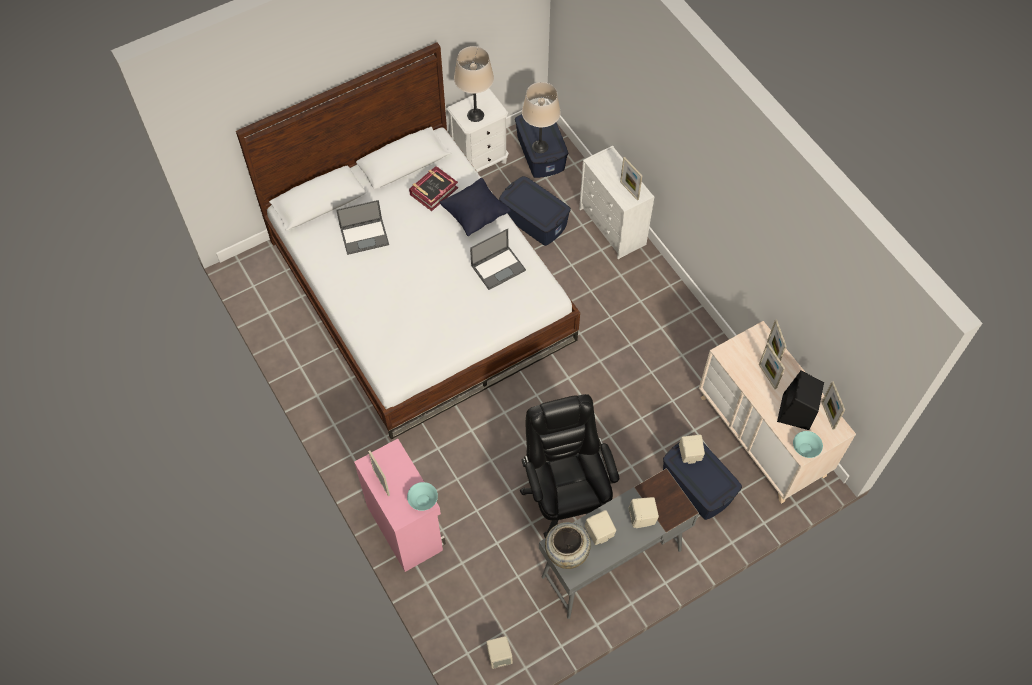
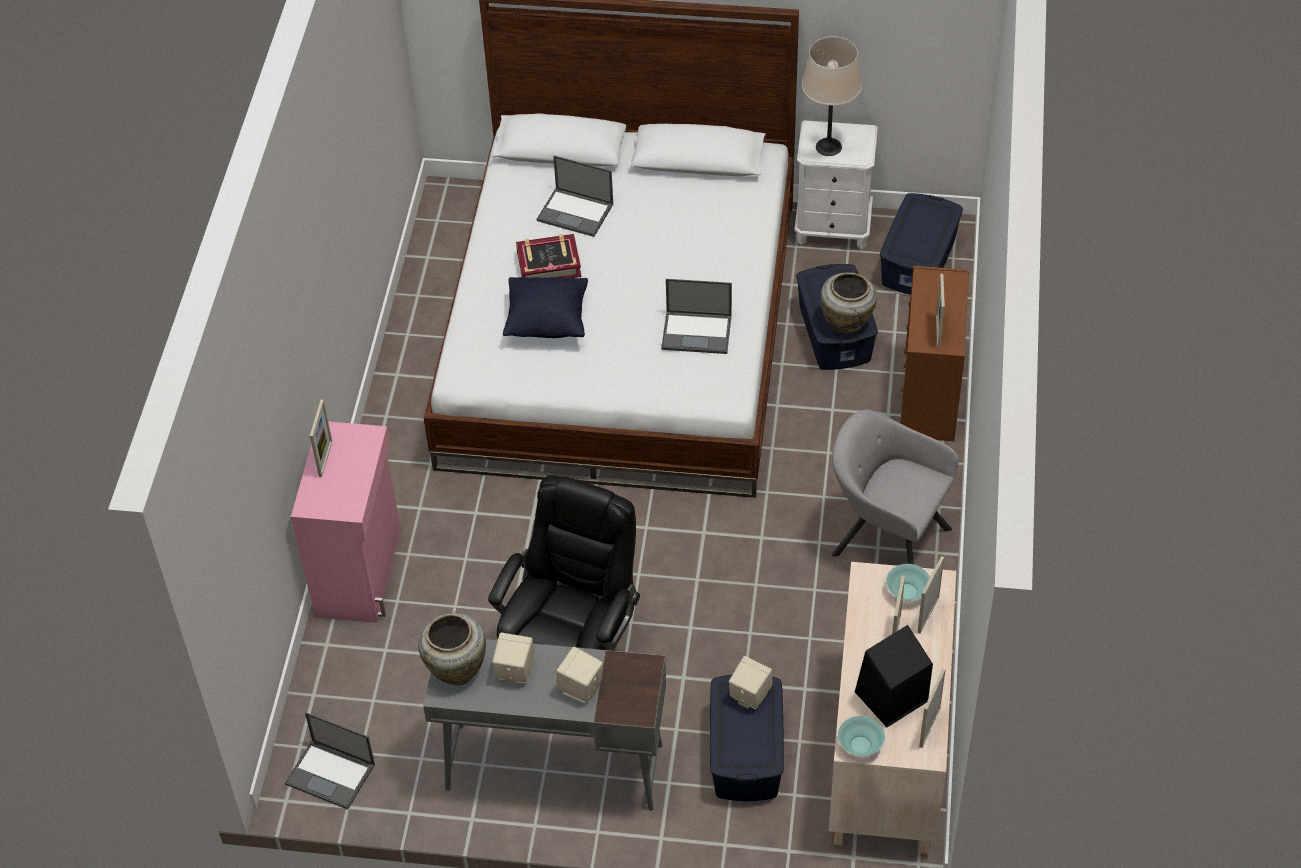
camera: 40 degrees right, 10 degrees down
turquoise bowl [407,482,438,511] -> turquoise bowl moved to [886,564,930,600]
book [409,166,458,211] -> book moved to [516,234,581,278]
black pillow [440,178,511,236] -> black pillow moved to [503,277,588,338]
beige speaker [486,636,513,669] -> laptop [285,712,375,809]
beige table lamp [522,82,561,153] -> none
white dresser [579,146,655,259] -> brown dresser [900,266,969,441]
none -> beige vase [820,272,877,333]
none -> grey armchair [831,410,959,564]

